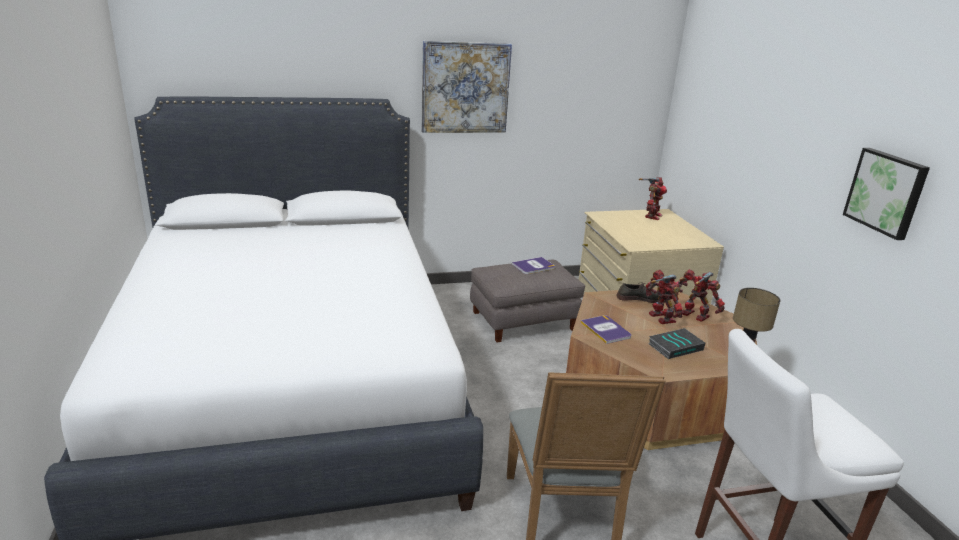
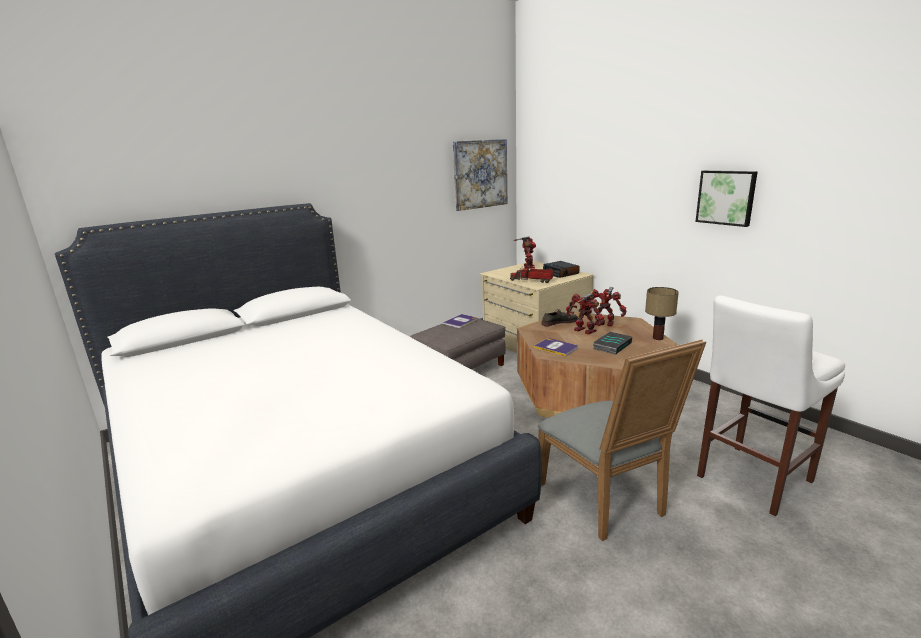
camera: 20 degrees left, 5 degrees down
picture [421,41,512,133] -> picture moved to [453,139,507,211]
none -> toy truck [510,268,554,283]
none -> alarm clock [543,261,580,278]

